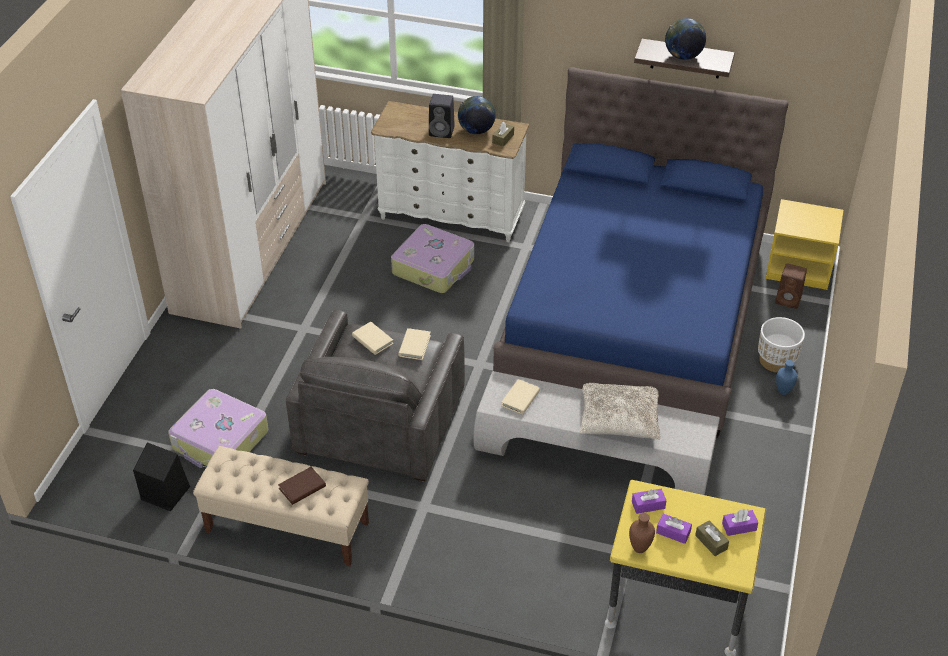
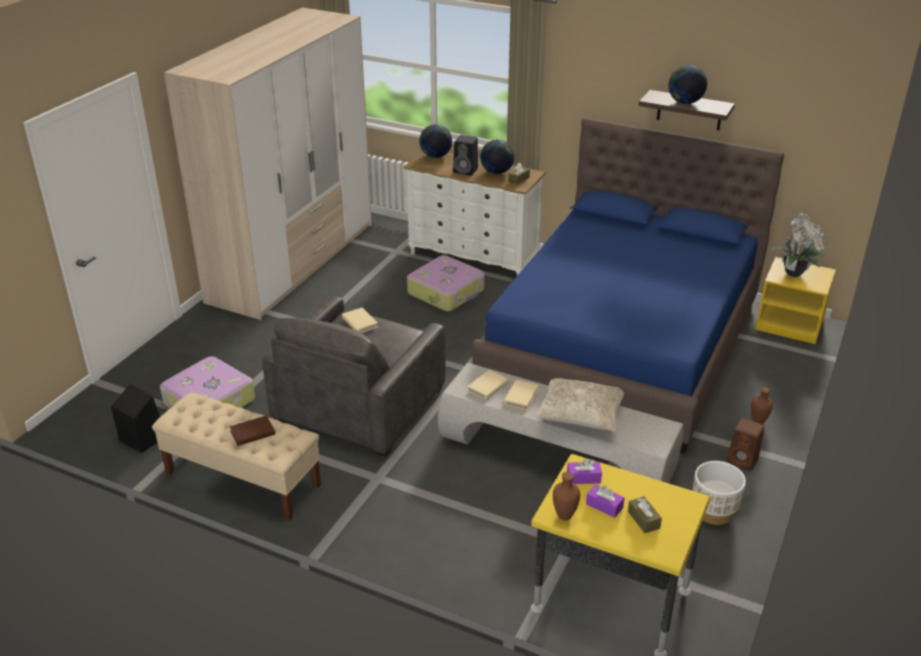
camera: 10 degrees right, 10 degrees down
beige book [398,328,431,360] -> beige book moved to [503,380,539,410]
purple tissue box [722,509,758,536] -> none
white planter [758,317,805,373] -> white planter moved to [693,461,746,525]
brown speaker [775,263,807,309] -> brown speaker moved to [727,418,764,471]
blue vase [776,360,797,395] -> brown vase [751,387,773,424]
none -> globe [419,124,452,158]
none -> potted plant [768,213,826,277]

